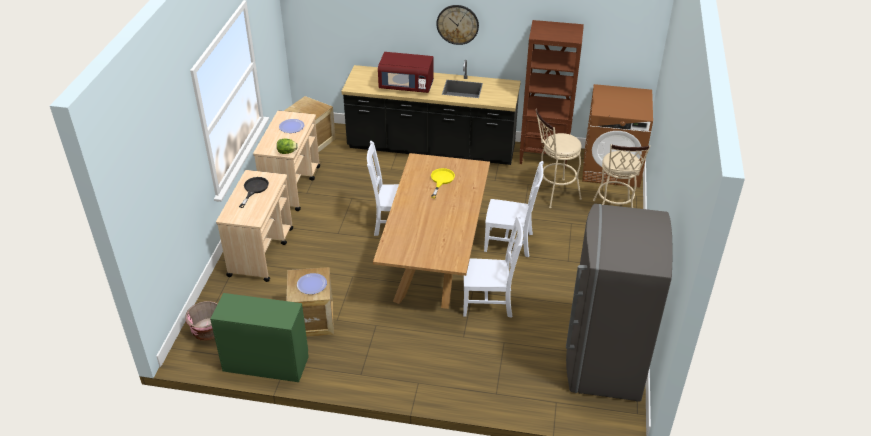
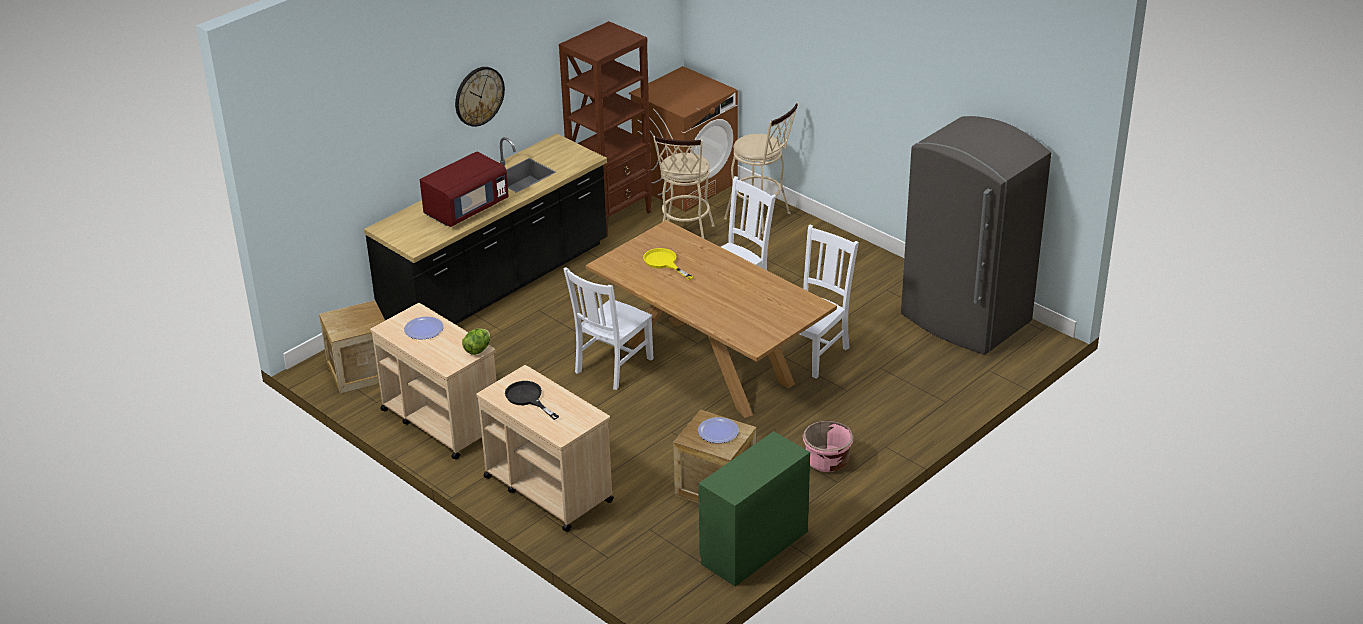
camera: 55 degrees left, 5 degrees down
pink planter [185,301,218,341] -> pink planter moved to [803,421,853,472]

